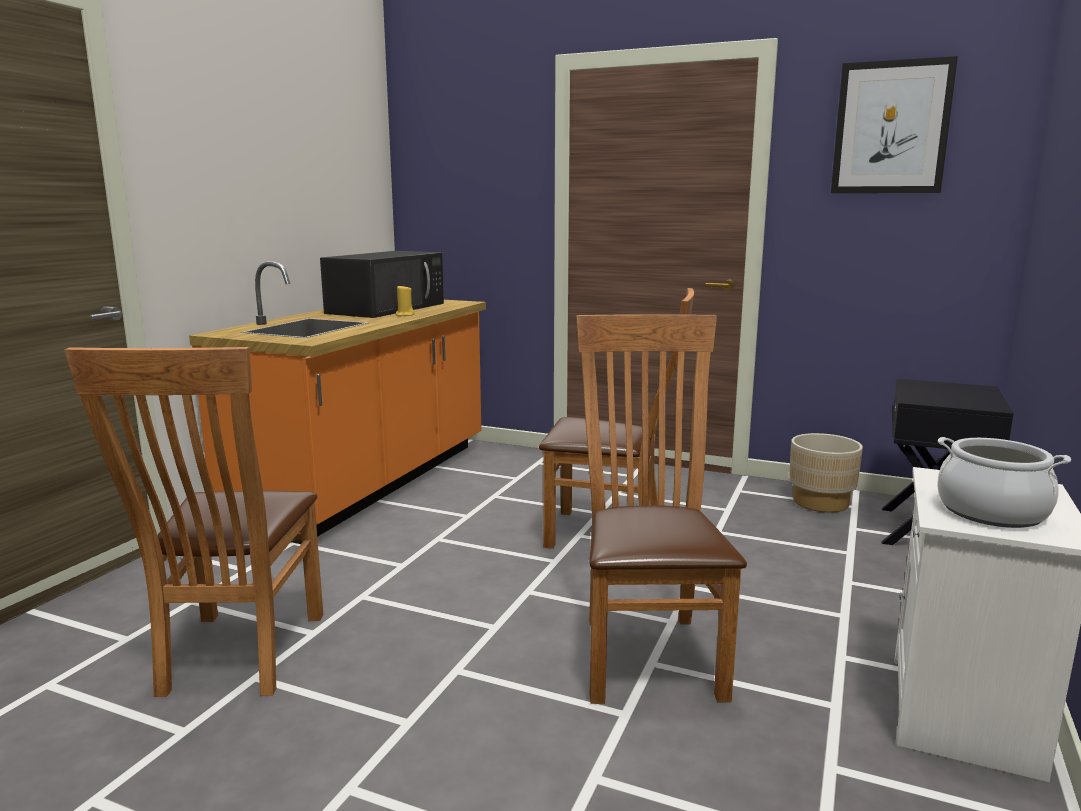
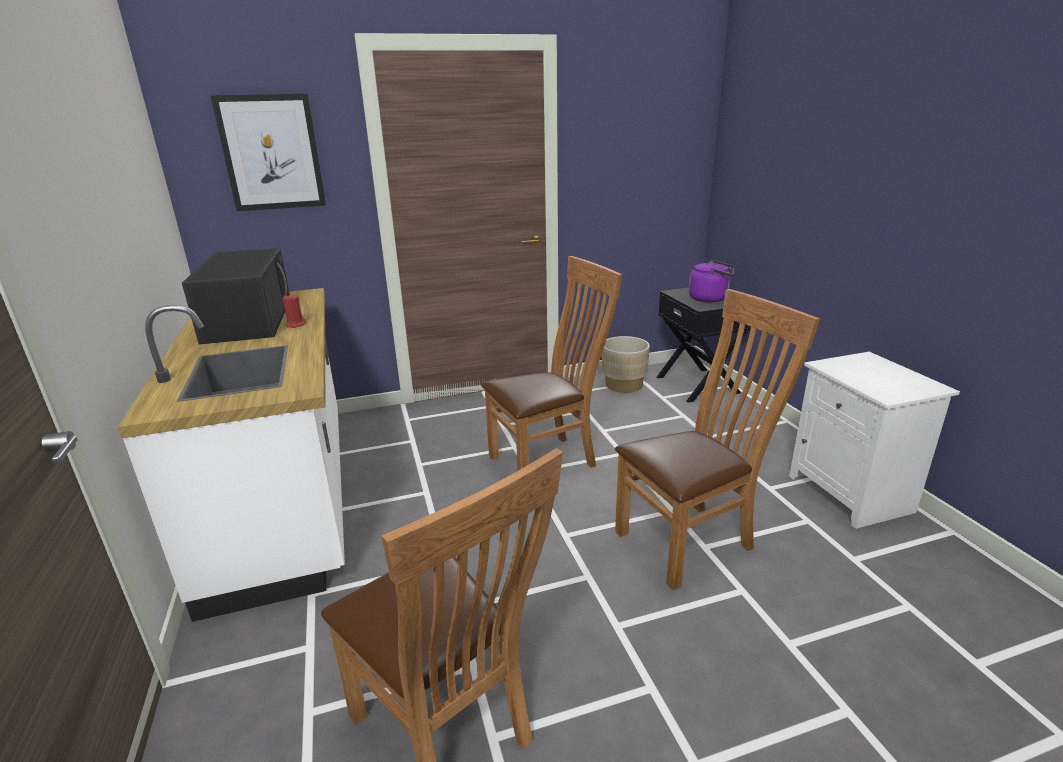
camera: 40 degrees left, 10 degrees up
orange counter [189,261,486,544] -> white counter [118,288,345,622]
yellow candle [395,284,415,316] -> red candle [282,295,306,328]
brown chair [576,314,747,704] -> brown chair turned 105 degrees clockwise [615,289,820,590]
picture [831,56,958,193] -> picture moved to [211,94,326,211]
cooking pot [937,437,1071,528] -> none
none -> purple kettle [689,260,735,302]

